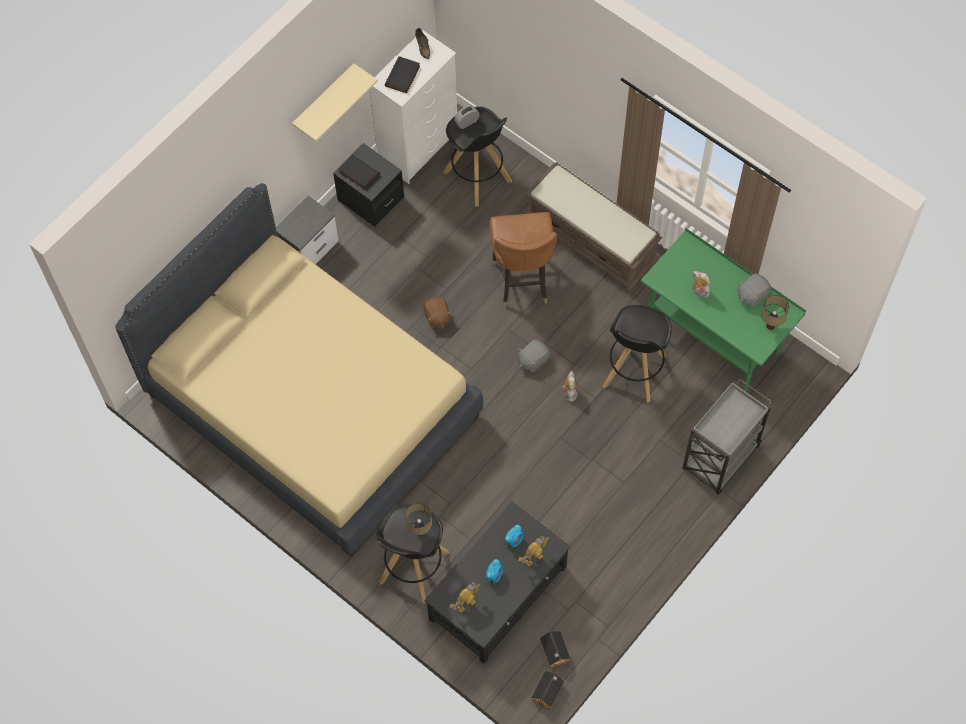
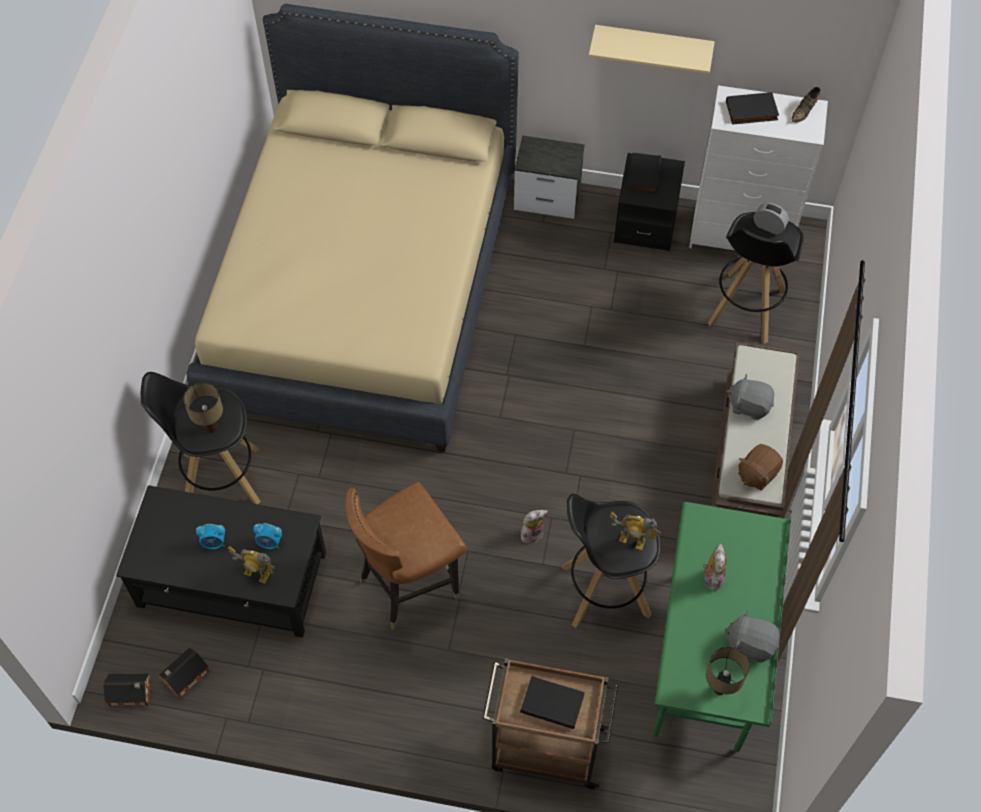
camera: 60 degrees right, 5 degrees down
brown plush toy [423,297,452,328] -> brown plush toy moved to [738,444,783,491]
toy robot [450,582,481,613] -> toy robot moved to [610,512,661,551]
brown chair [490,212,557,307] -> brown chair moved to [345,482,467,630]
grey plush toy [518,340,550,372] -> grey plush toy moved to [727,374,774,420]
grey cart [682,379,772,494] -> brown cart [483,658,618,789]
none -> black book [520,676,585,729]

